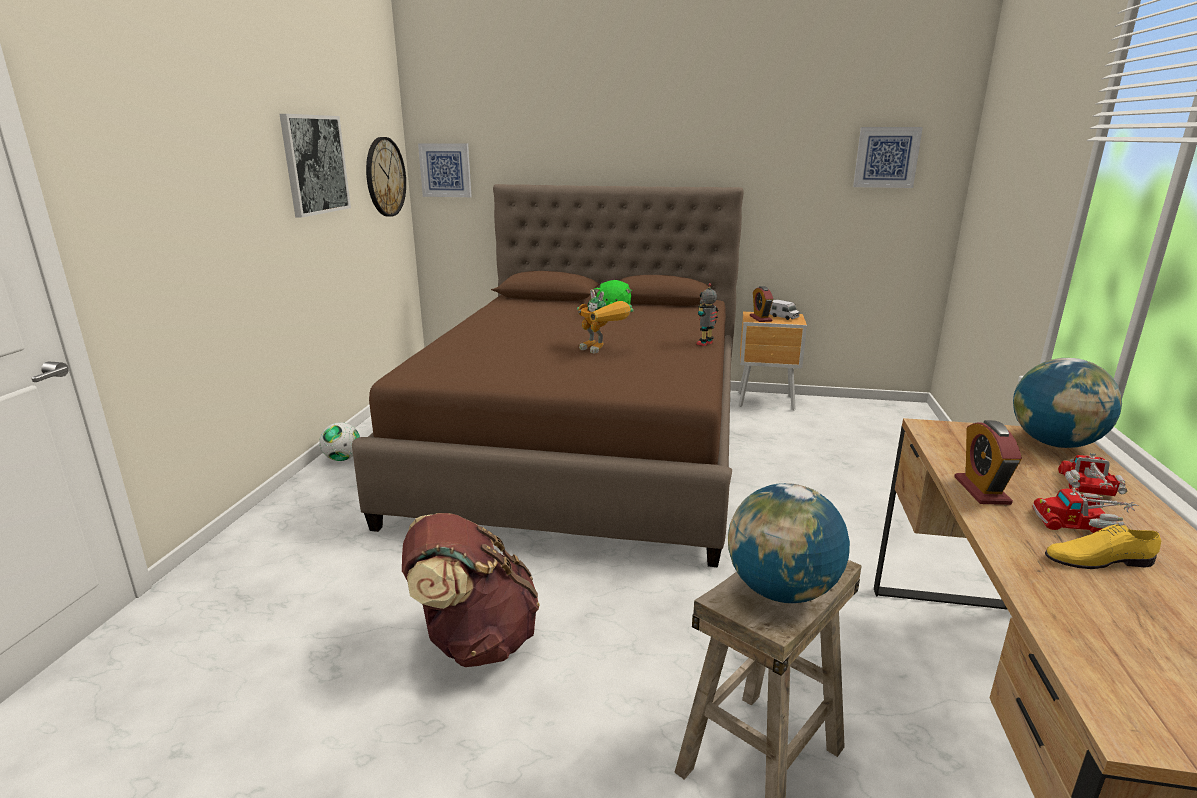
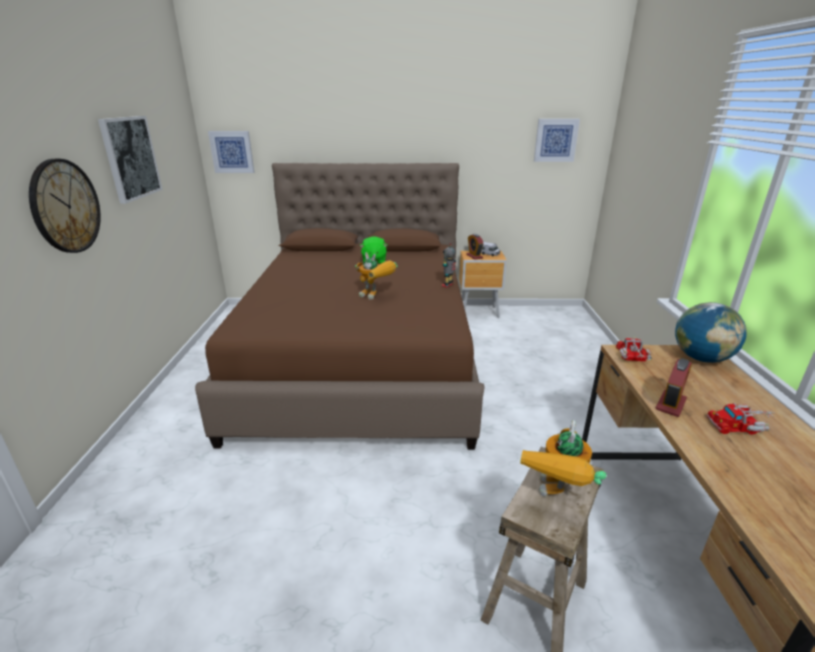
camera: 10 degrees left, 5 degrees up
football [319,422,360,461] -> none
wall clock [366,137,406,217] -> wall clock moved to [29,159,101,253]
brown backpack [402,513,540,667] -> none
globe [728,483,850,603] -> toy robot [520,420,606,497]
alarm clock [954,420,1022,505] -> alarm clock turned 135 degrees counterclockwise [655,358,692,417]
yellow shoe [1045,524,1161,569] -> none
toy truck [1058,453,1127,496] -> toy truck moved to [616,337,652,361]

